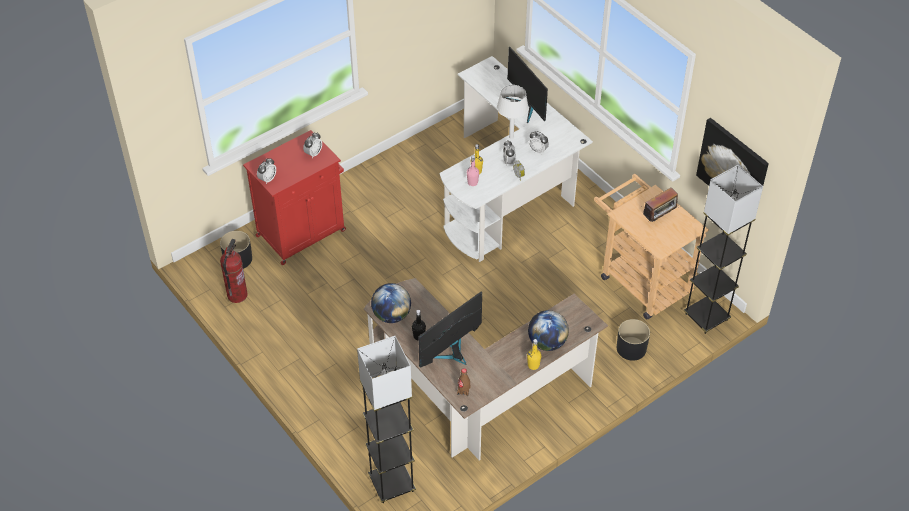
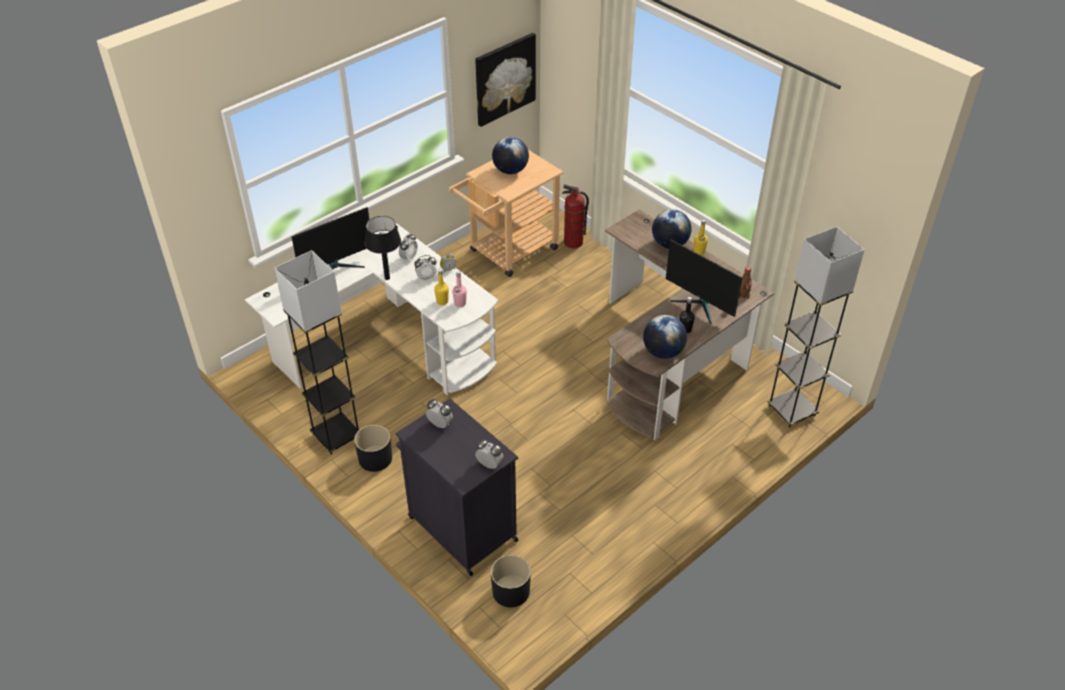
camera: 95 degrees left, 5 degrees down
fire extinguisher [220,239,248,303] -> fire extinguisher moved to [562,184,589,249]
red cabinet [243,130,346,265] -> black cabinet [396,398,518,576]
white table lamp [497,85,529,139] -> black table lamp [365,216,401,280]
black planter [617,319,650,361] -> black planter moved to [354,425,392,472]
radio [643,188,678,222] -> globe [492,137,529,174]
grey floor lamp [684,165,763,334] -> grey floor lamp moved to [274,250,359,455]

